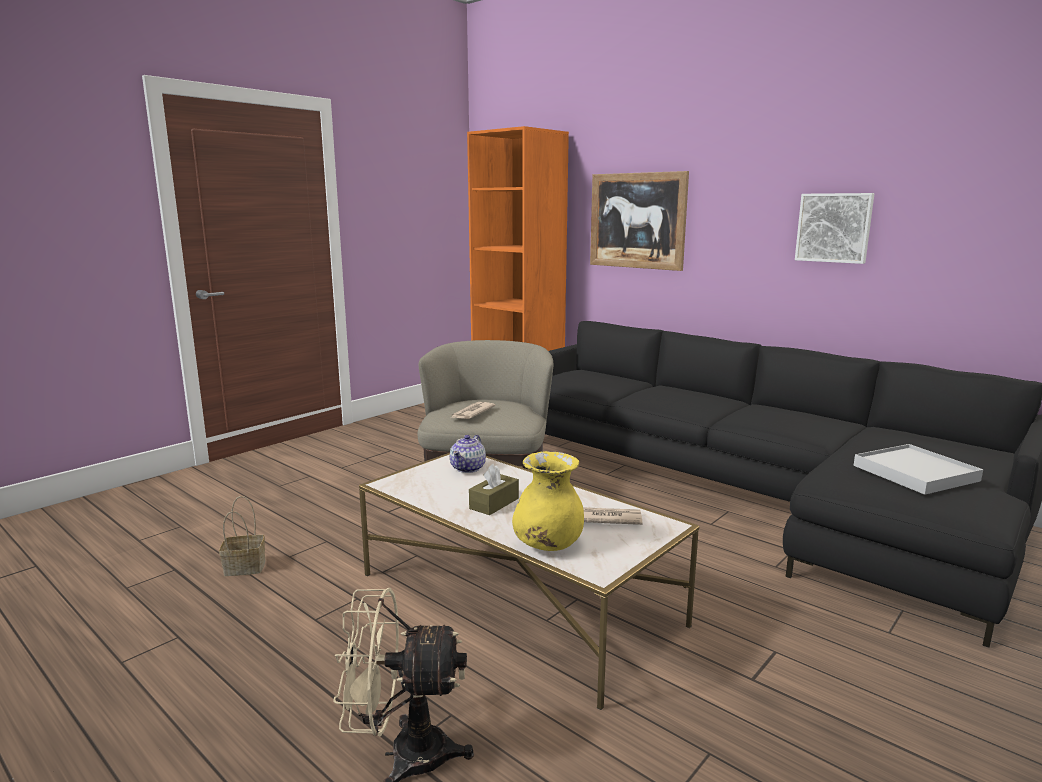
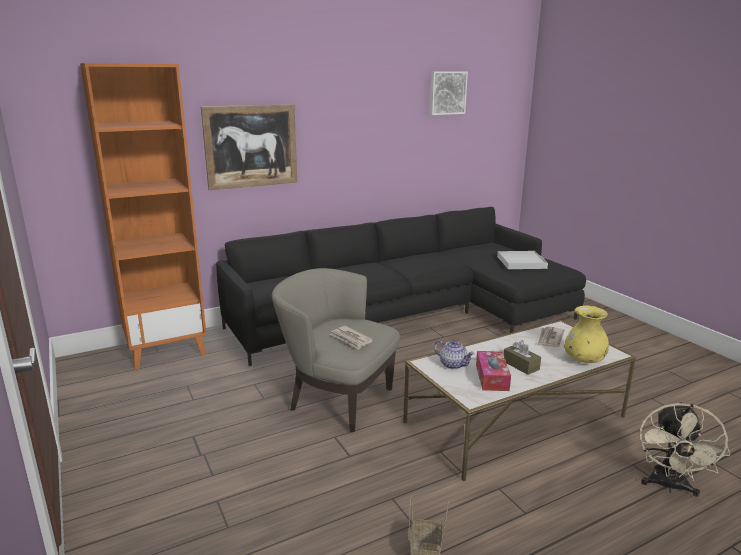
camera: 70 degrees left, 5 degrees up
picture [795,193,875,264] -> picture moved to [429,71,468,115]
none -> tissue box [476,351,511,391]

